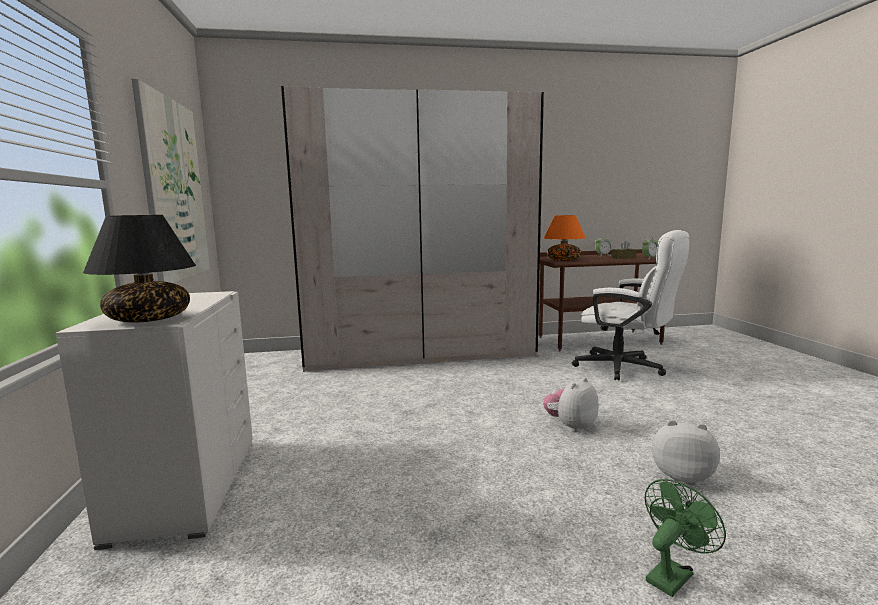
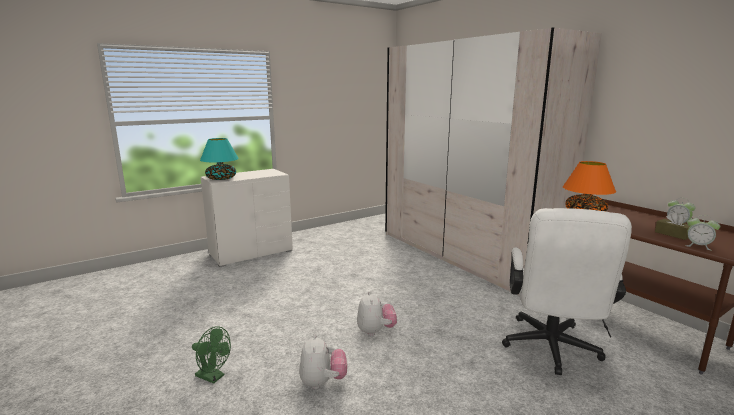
camera: 65 degrees right, 5 degrees up
black table lamp [83,215,196,322] -> turquoise table lamp [200,138,239,180]
picture [131,79,210,283] -> none
plush toy [543,378,599,432] -> plush toy turned 60 degrees clockwise [357,292,397,336]

